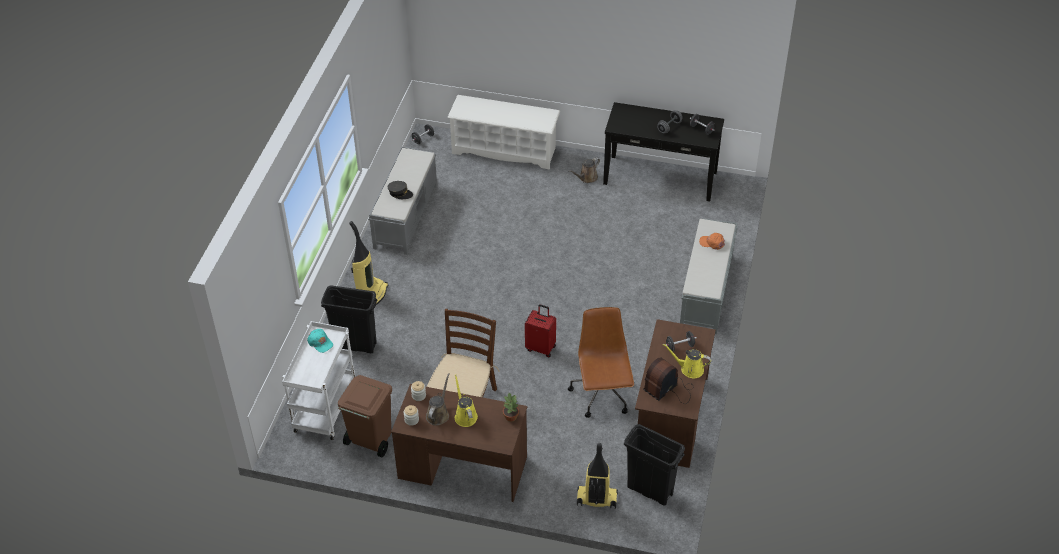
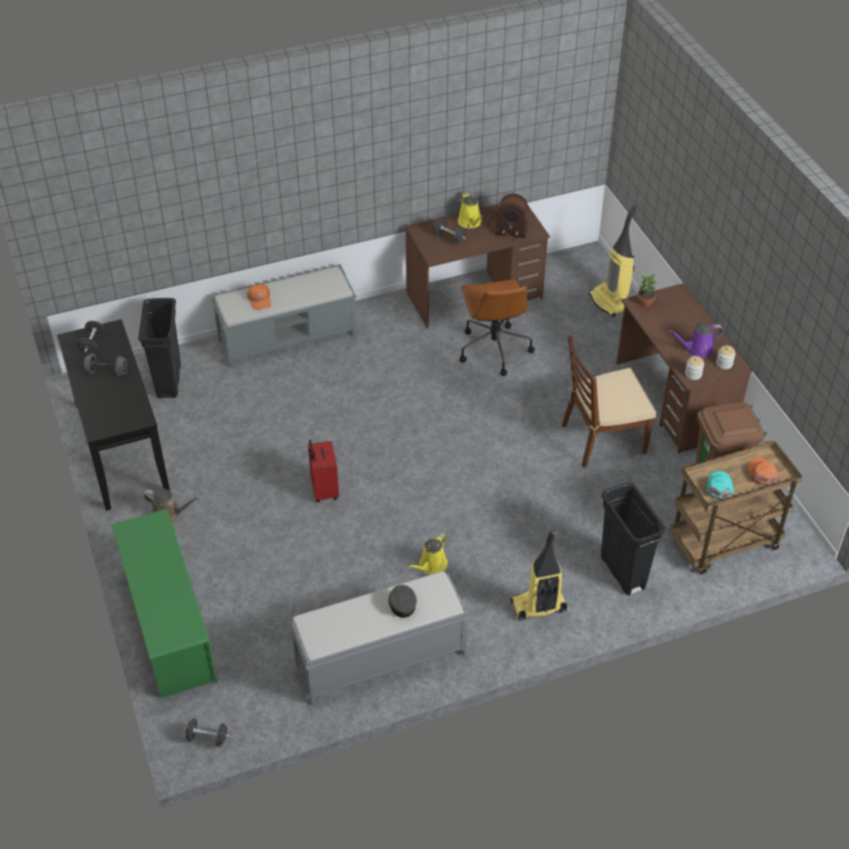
camera: 125 degrees left, 0 degrees up
white cart [282,321,355,440] -> brown cart [669,440,802,574]
brown watering can [426,373,449,425] -> purple watering can [668,323,723,358]
white shoe rack [447,95,560,170] -> green shoe rack [111,509,218,698]
yellow watering can [455,375,478,427] -> yellow watering can moved to [408,533,448,574]
red suitcase [525,304,556,358] -> red suitcase moved to [308,440,339,502]
brown office chair [568,307,634,418] -> brown office chair turned 60 degrees counterclockwise [459,279,535,376]
black trash can [624,424,685,505] -> black trash can moved to [138,298,181,399]
none -> orange cap [748,457,778,486]

